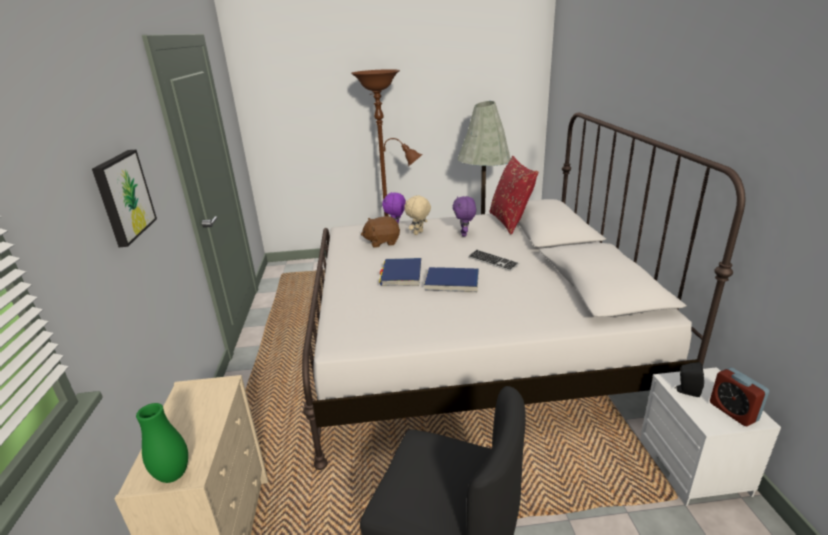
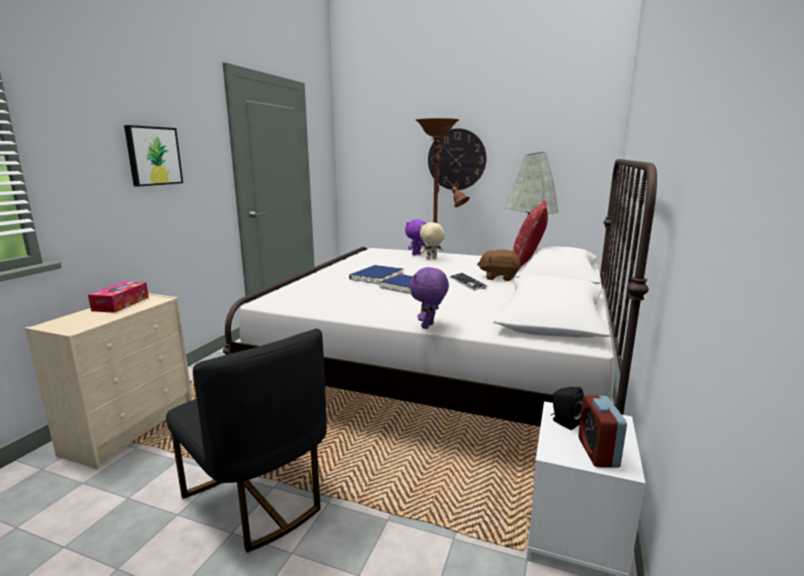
camera: 25 degrees right, 10 degrees down
green vase [136,403,188,483] -> none
brown plush toy [361,216,400,248] -> brown plush toy moved to [477,250,521,281]
purple plush toy [453,196,476,237] -> purple plush toy moved to [409,267,449,329]
none -> tissue box [88,281,149,313]
none -> wall clock [428,128,486,190]

